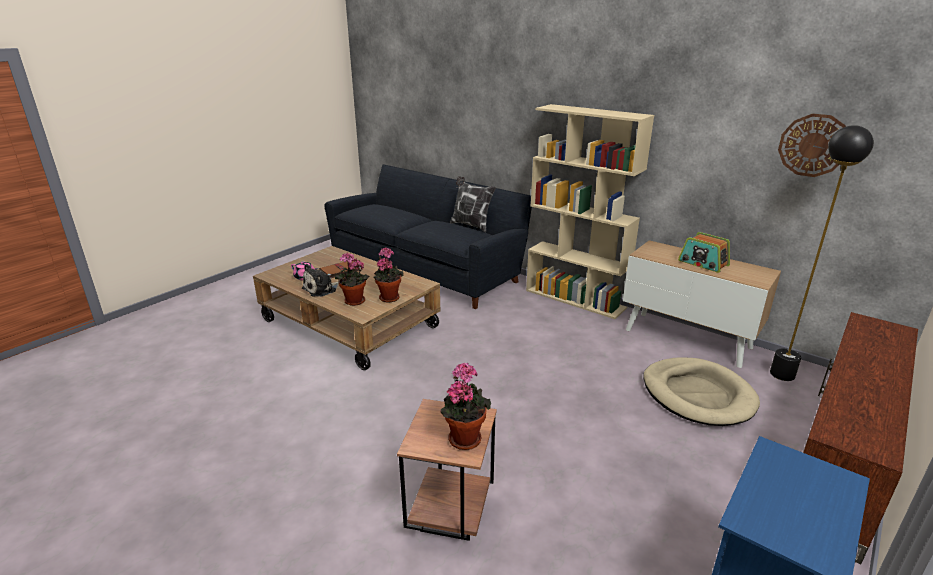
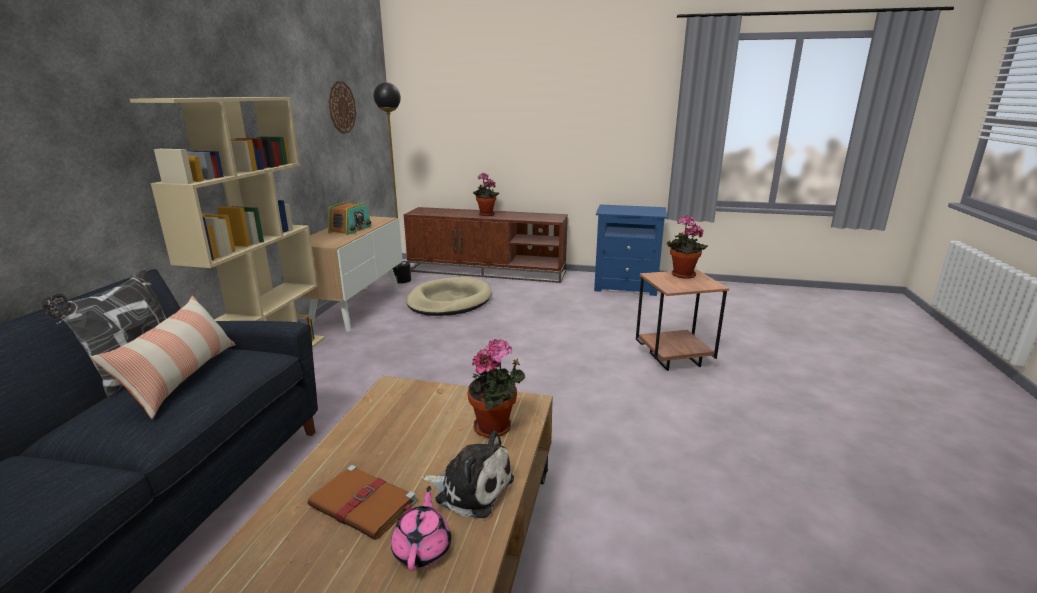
camera: 115 degrees left, 5 degrees down
potted plant [373,247,404,303] -> potted plant moved to [473,172,499,216]
none -> pillow [91,296,236,419]

